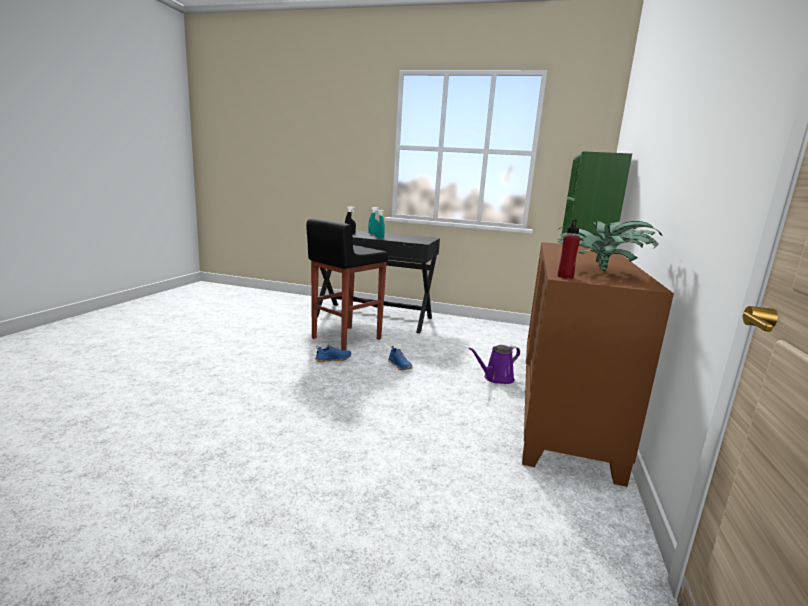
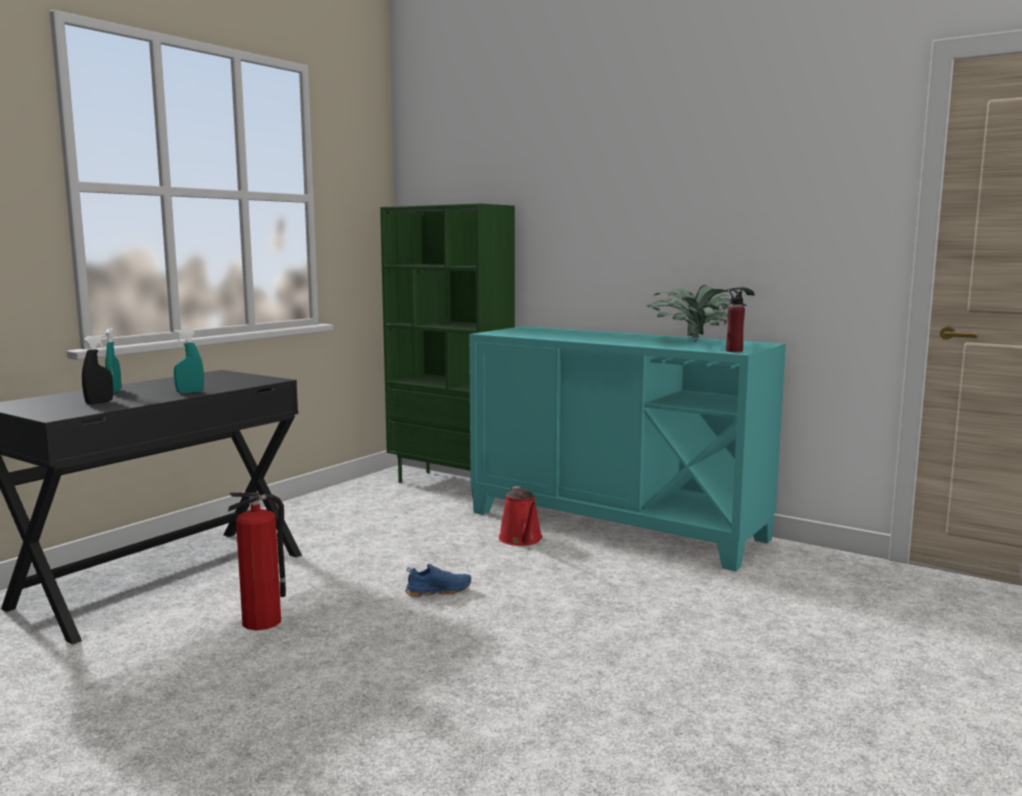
camera: 70 degrees left, 5 degrees down
black stool [306,218,388,351] -> fire extinguisher [228,492,286,630]
blue shoe [315,345,351,362] -> none
purple watering can [468,345,520,384] -> red watering can [499,486,543,546]
brown cabinet [522,242,674,487] -> turquoise cabinet [469,326,786,571]

